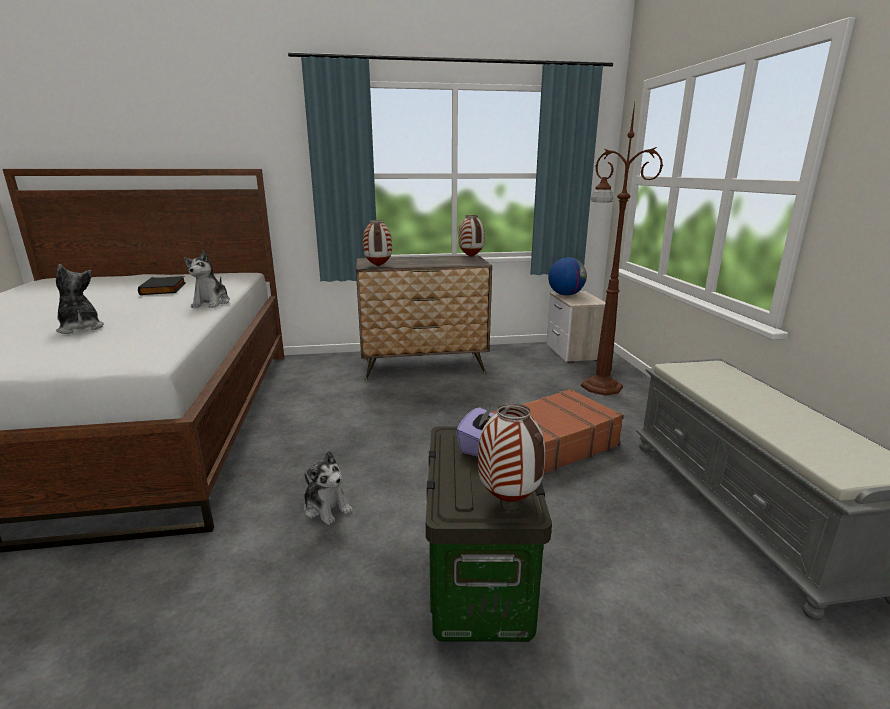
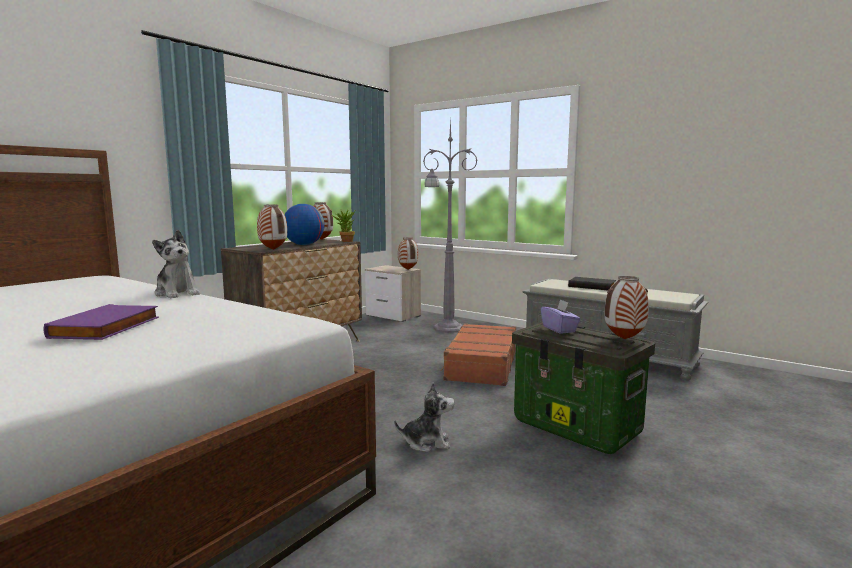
camera: 45 degrees left, 10 degrees down
plush toy [56,264,104,334] -> purple book [43,304,159,340]
black book [138,276,186,295] -> black book moved to [568,277,616,290]
globe [548,258,587,296] -> globe moved to [284,204,325,245]
brown floor lamp [581,103,663,396] -> grey floor lamp [423,117,478,333]
none -> potted plant [332,209,355,242]
none -> vase [398,238,418,270]

